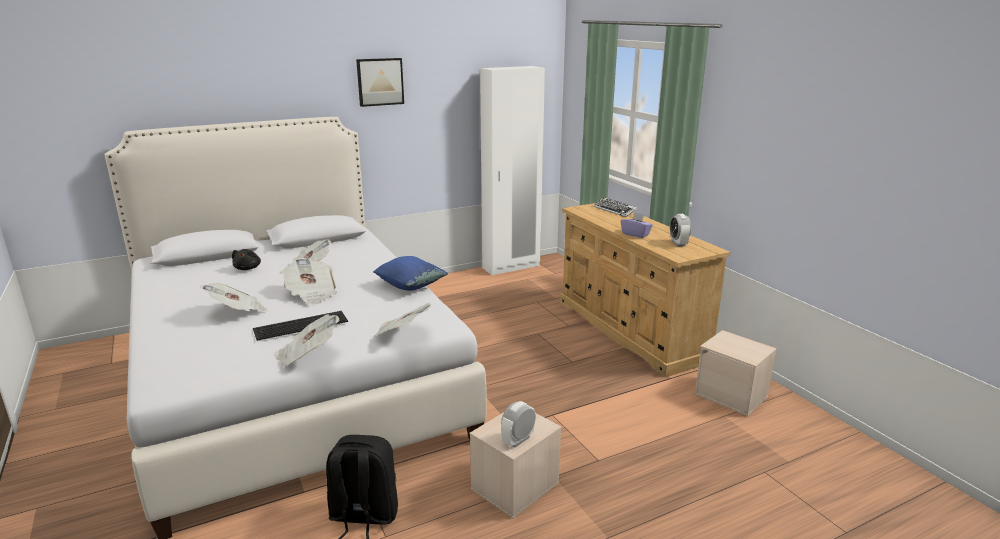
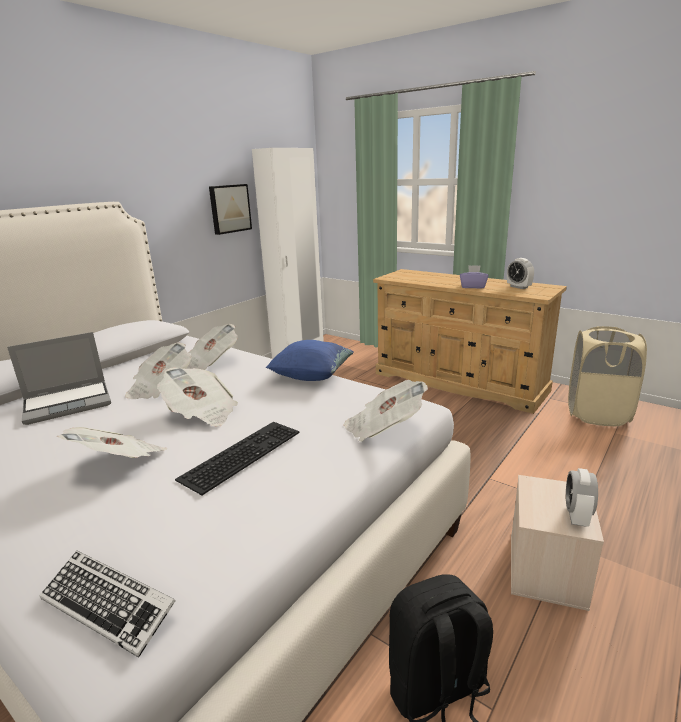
camera: 25 degrees left, 0 degrees up
black plush toy [232,249,261,270] -> laptop [7,332,111,425]
newspaper [274,314,339,367] -> newspaper moved to [186,324,238,370]
picture [356,58,404,107] -> picture moved to [209,184,252,235]
keyboard [593,197,637,217] -> keyboard moved to [39,551,176,658]
beige storage box [694,330,777,416] -> beige laundry basket [568,326,647,426]

